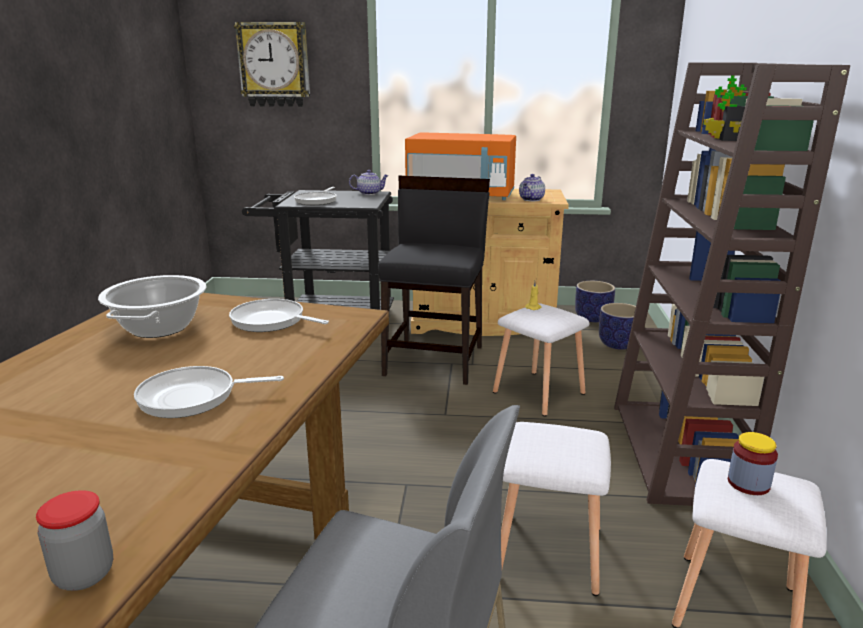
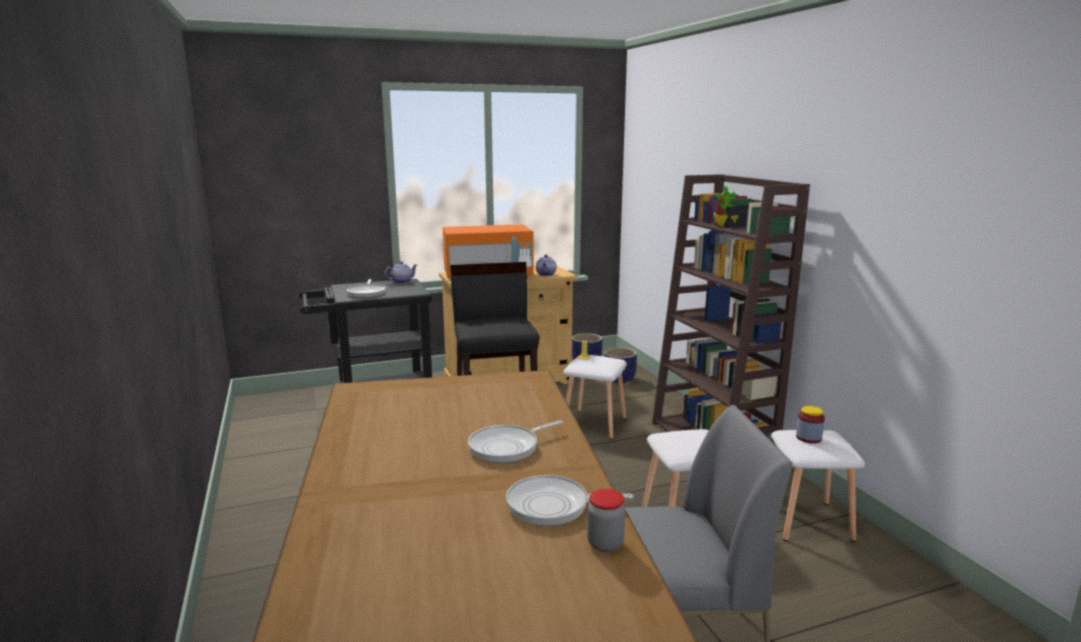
camera: 25 degrees left, 5 degrees down
cooking pot [98,275,207,338] -> none
frying pan [229,299,329,332] -> frying pan moved to [506,475,633,526]
wall clock [234,22,310,107] -> none

